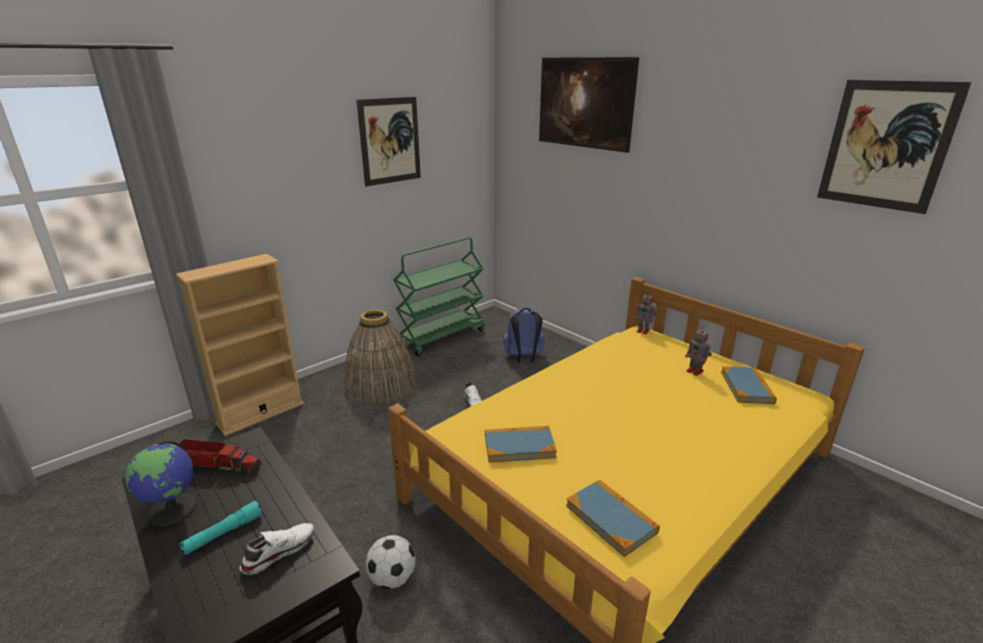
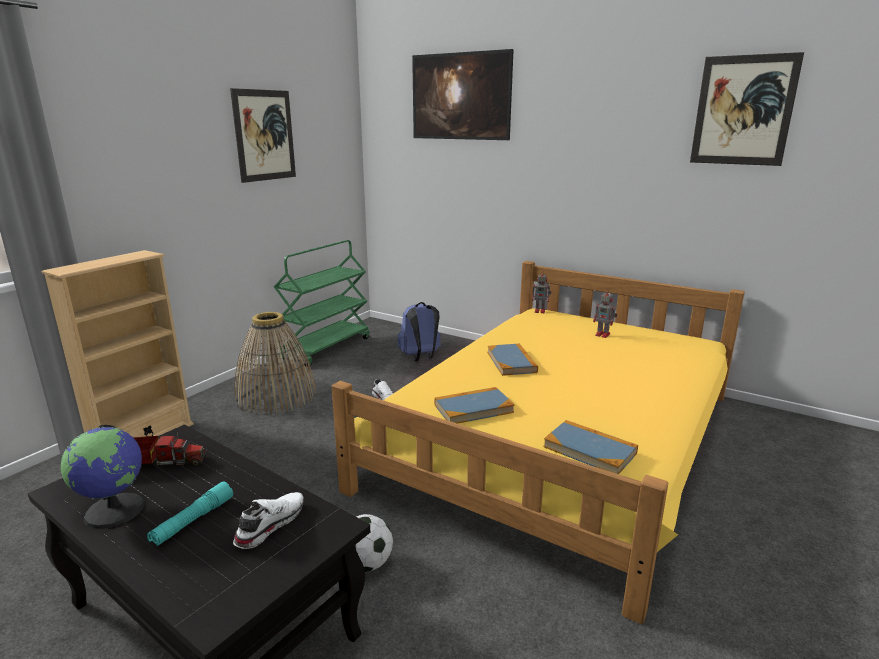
camera: 15 degrees left, 5 degrees down
book [721,366,777,404] -> book moved to [487,343,538,376]

